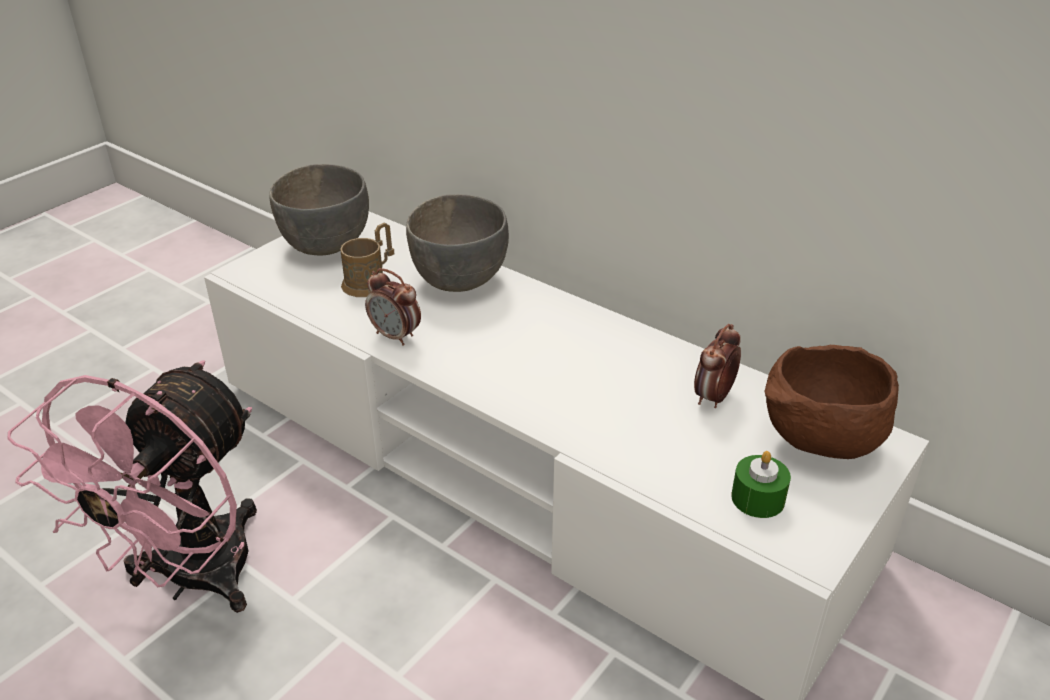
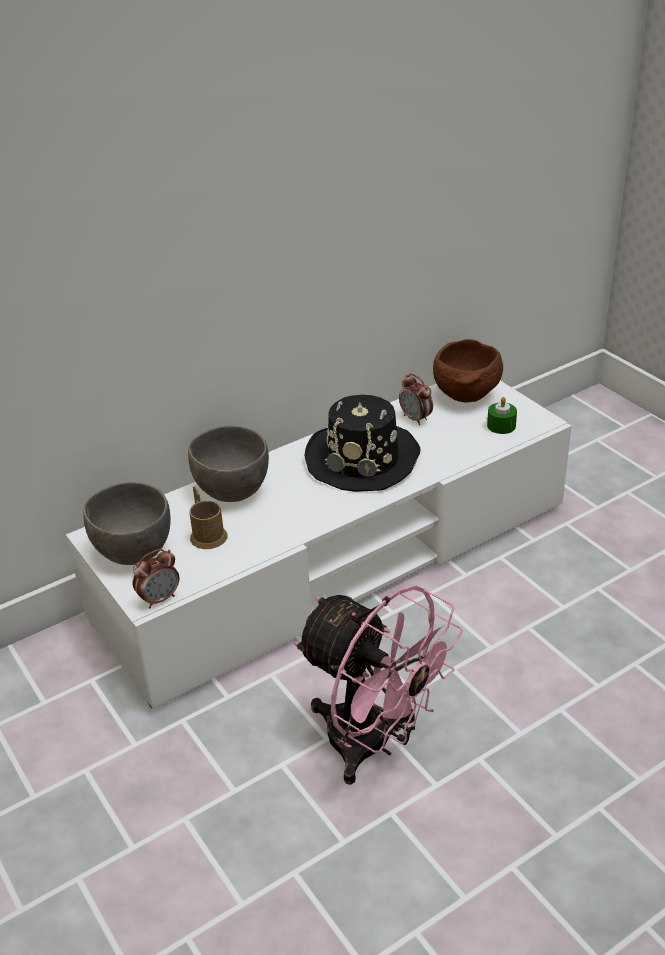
camera: 70 degrees left, 0 degrees up
alarm clock [365,268,421,346] -> alarm clock moved to [132,549,179,608]
none -> black hat [305,395,420,492]

